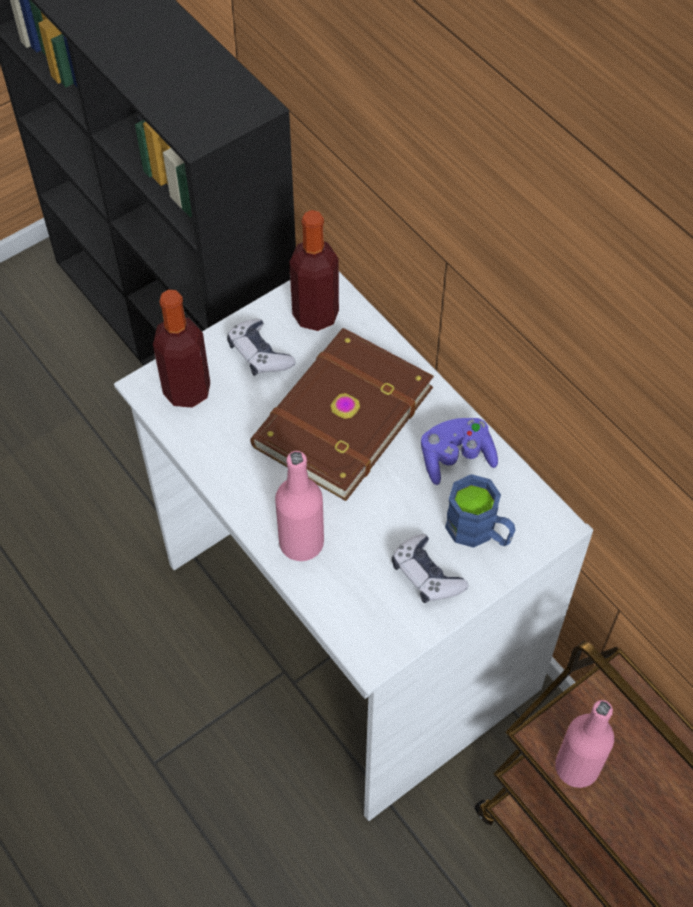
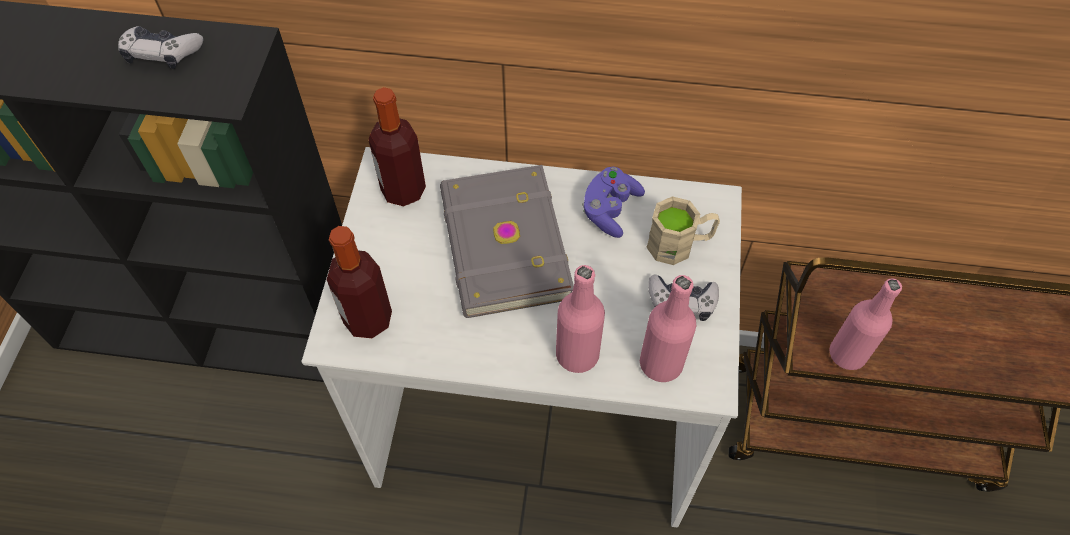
camera: 45 degrees left, 0 degrees up
game controller [227,319,296,376] -> game controller moved to [118,26,203,69]
brown book [250,328,434,501] -> grey book [440,165,574,318]
blue mug [445,474,515,548] -> beige mug [646,196,720,265]
none -> pink bottle [640,275,696,382]

